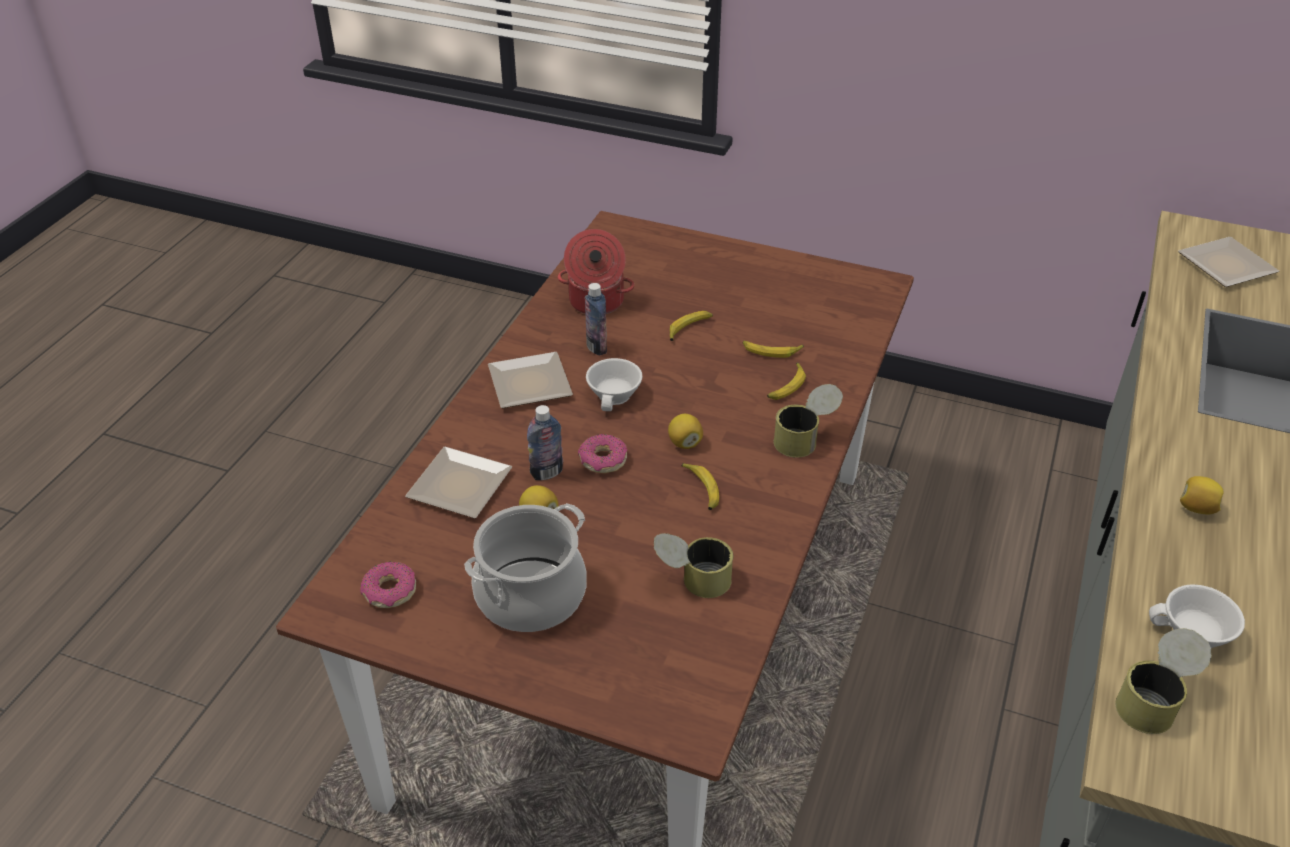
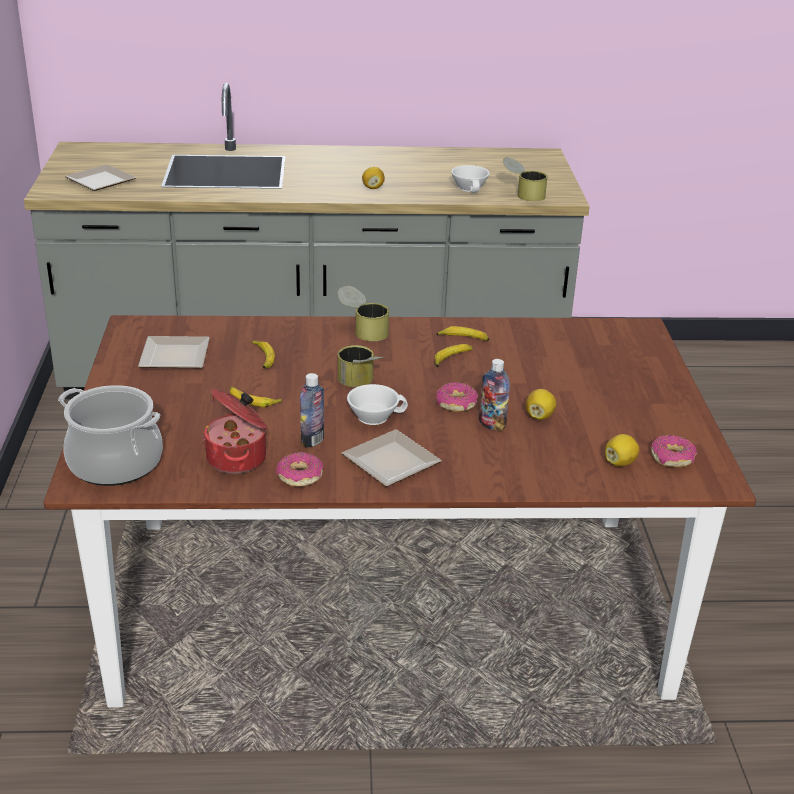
camera: 115 degrees left, 10 degrees down
plate [405,447,512,518] -> plate moved to [138,336,210,368]
cooking pot [464,503,587,632] -> cooking pot moved to [58,385,163,486]
can [654,533,733,598] -> can moved to [337,345,385,387]
lemon [668,414,703,449] -> lemon moved to [605,434,639,467]
banana [767,362,806,400] -> banana moved to [437,326,489,341]
none -> donut [276,452,323,487]

